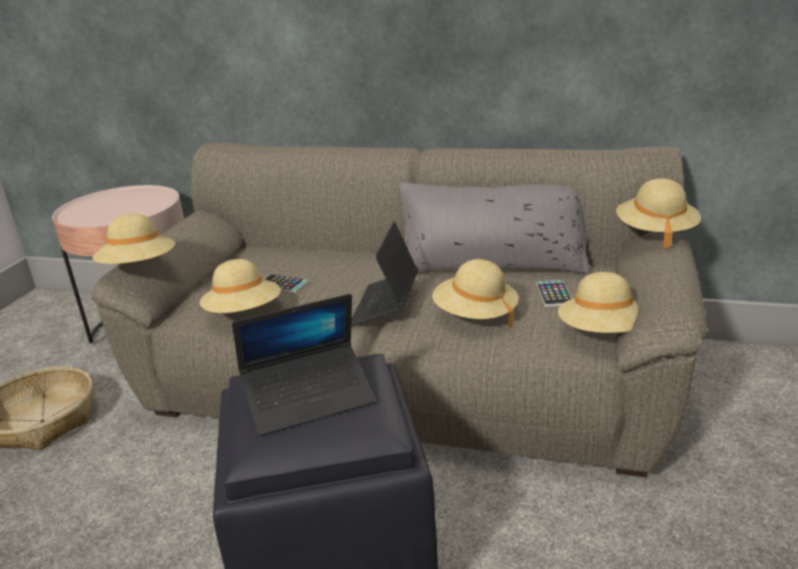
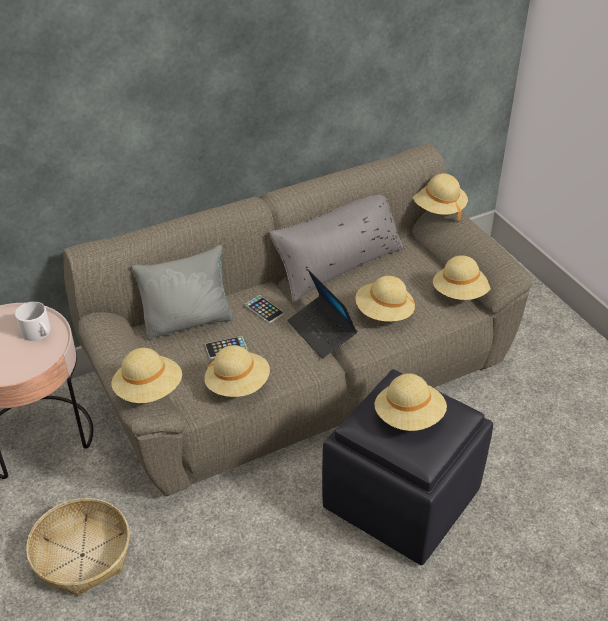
camera: 45 degrees left, 15 degrees up
laptop [232,294,375,436] -> beige hat [374,373,447,431]
phone [536,280,572,307] -> phone moved to [245,295,284,323]
none -> white mug [15,302,50,341]
none -> grey pillow [132,245,233,339]

